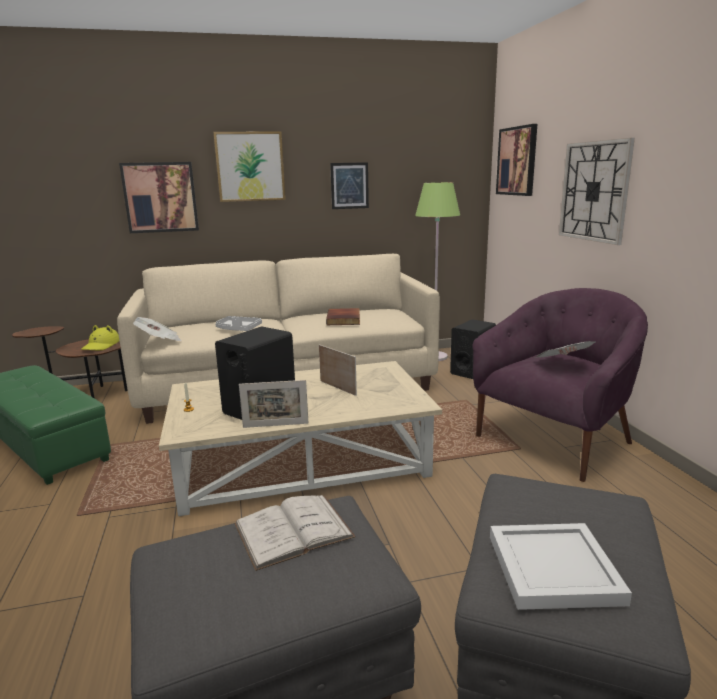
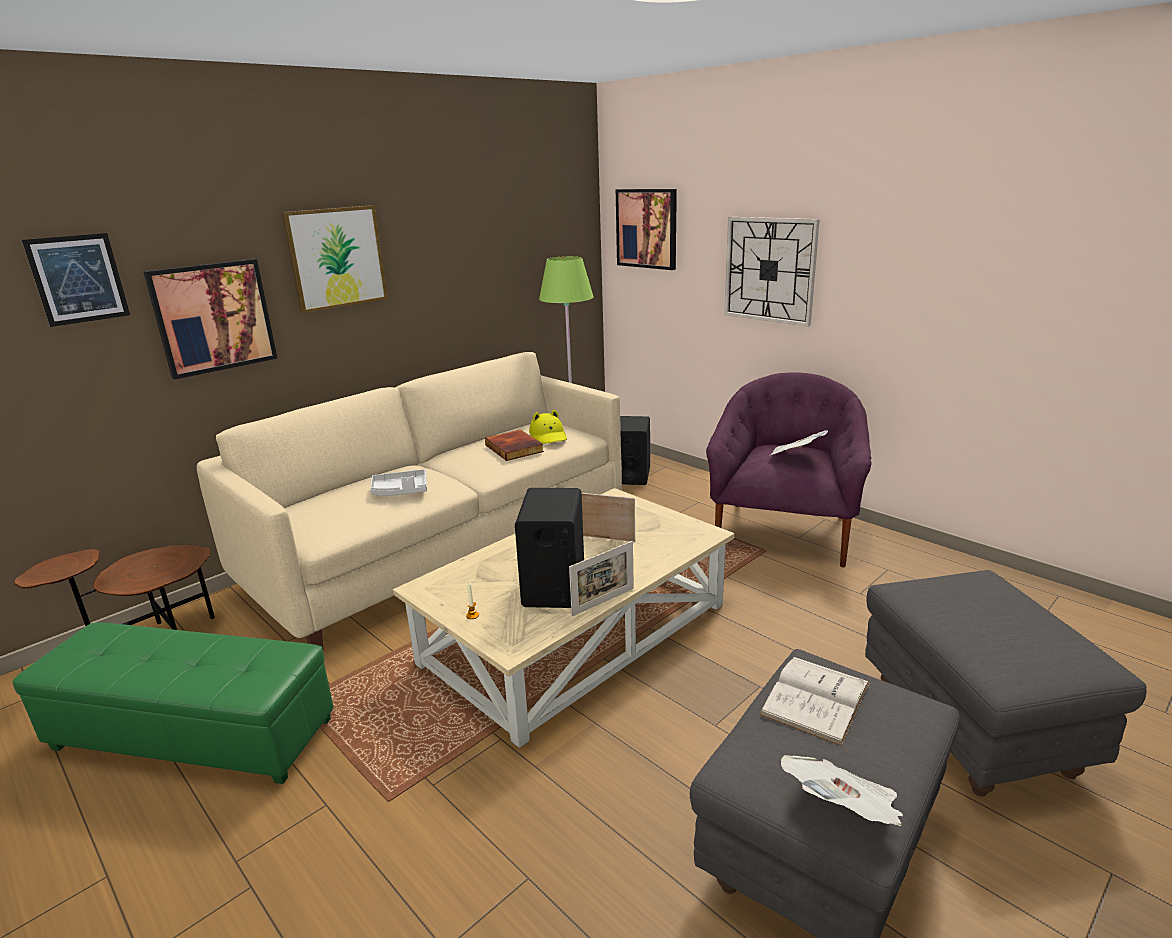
camera: 30 degrees left, 5 degrees up
yellow hat [81,325,119,350] -> yellow hat moved to [529,410,567,444]
newspaper [133,317,182,341] -> newspaper moved to [781,755,903,826]
picture [330,162,369,209] -> picture moved to [22,233,130,327]
white tray [490,523,632,610] -> none

